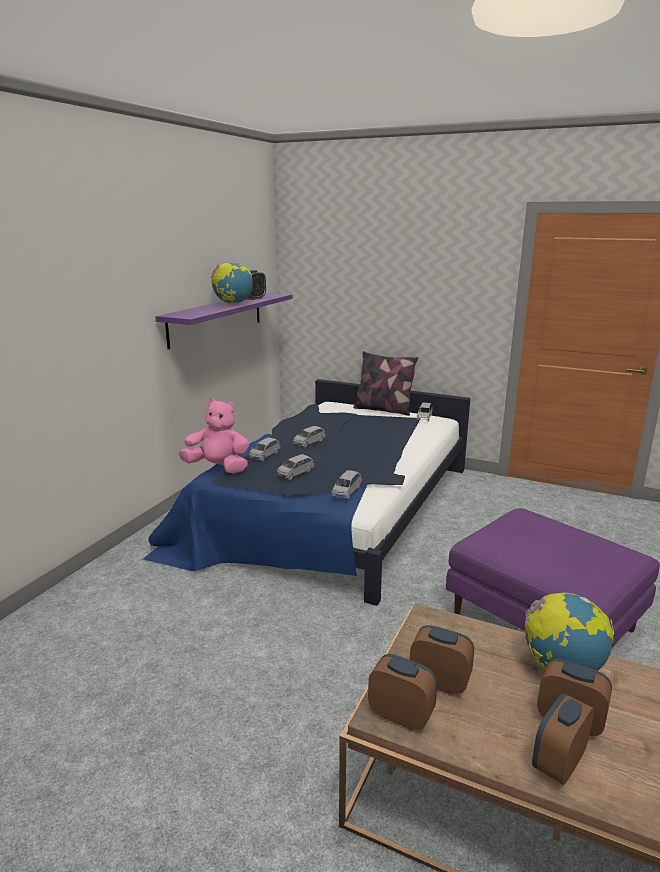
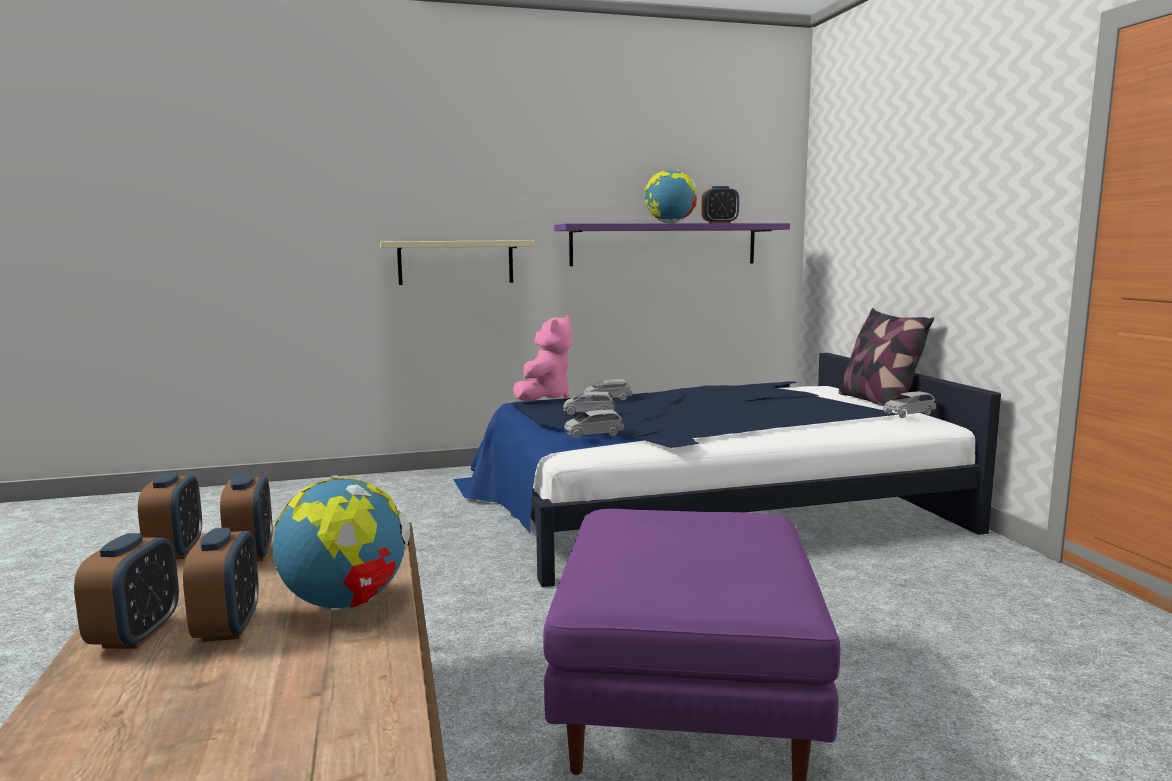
camera: 50 degrees right, 10 degrees down
pink plush toy [178,398,249,473] -> pink plush toy turned 45 degrees clockwise [513,315,572,402]
grey toy car [293,426,325,448] -> none
alarm clock [532,693,594,785] -> alarm clock turned 90 degrees clockwise [74,533,179,649]
none -> beige shelf [380,240,534,285]

